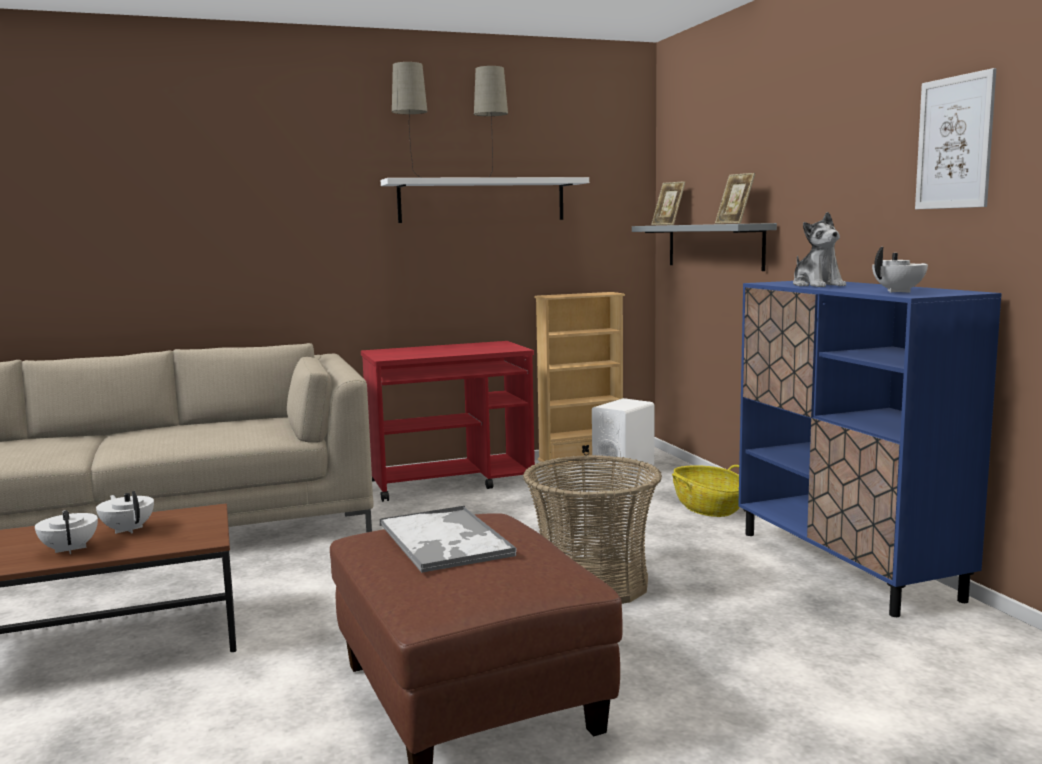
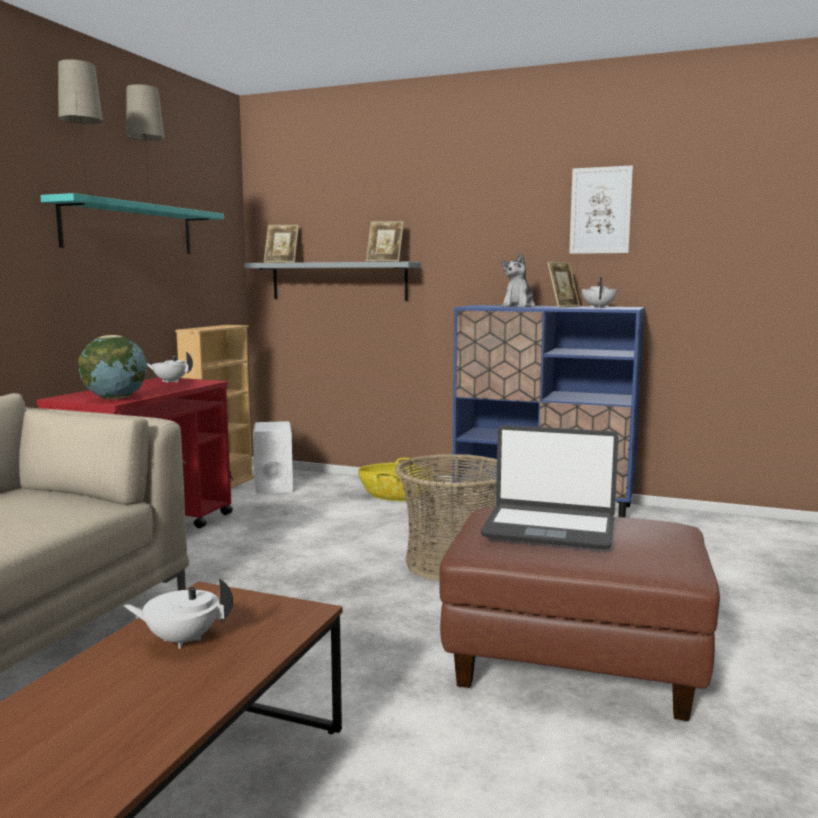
camera: 50 degrees left, 0 degrees up
white teapot [35,510,98,554] -> white teapot moved to [147,352,193,383]
tray [380,506,517,573] -> laptop [481,425,618,549]
white shelf [381,177,589,223] -> turquoise shelf [40,193,224,254]
plush toy [793,212,846,287] -> plush toy turned 90 degrees clockwise [501,253,535,307]
none -> globe [78,335,147,399]
none -> picture frame [547,262,580,308]

